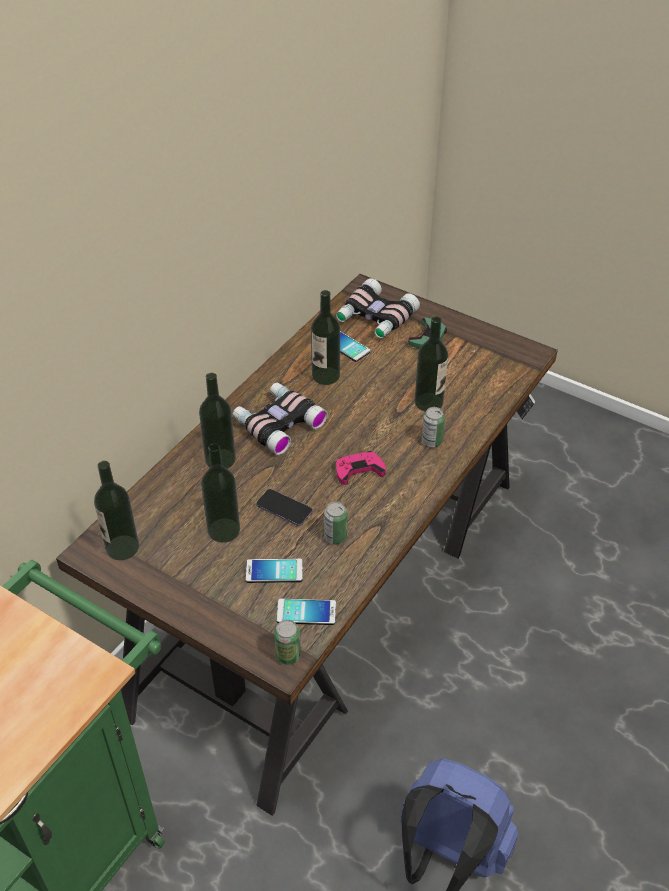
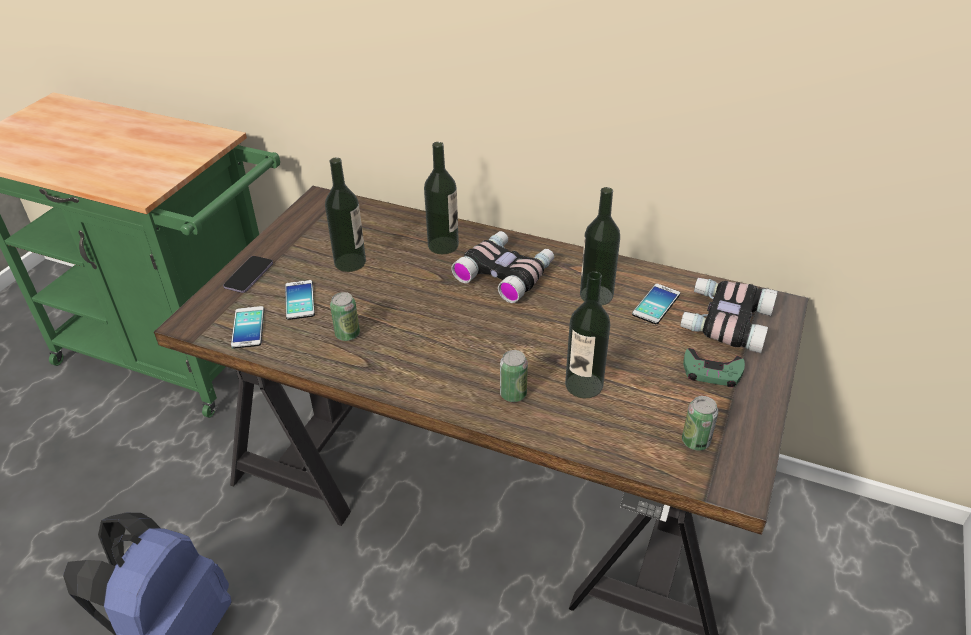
camera: 80 degrees right, 5 degrees down
bottle [94,461,139,560] -> none
phone [256,489,313,526] -> phone moved to [223,256,273,293]
can [274,620,301,665] -> can moved to [682,396,718,451]
pink game controller [336,451,386,485] -> none

